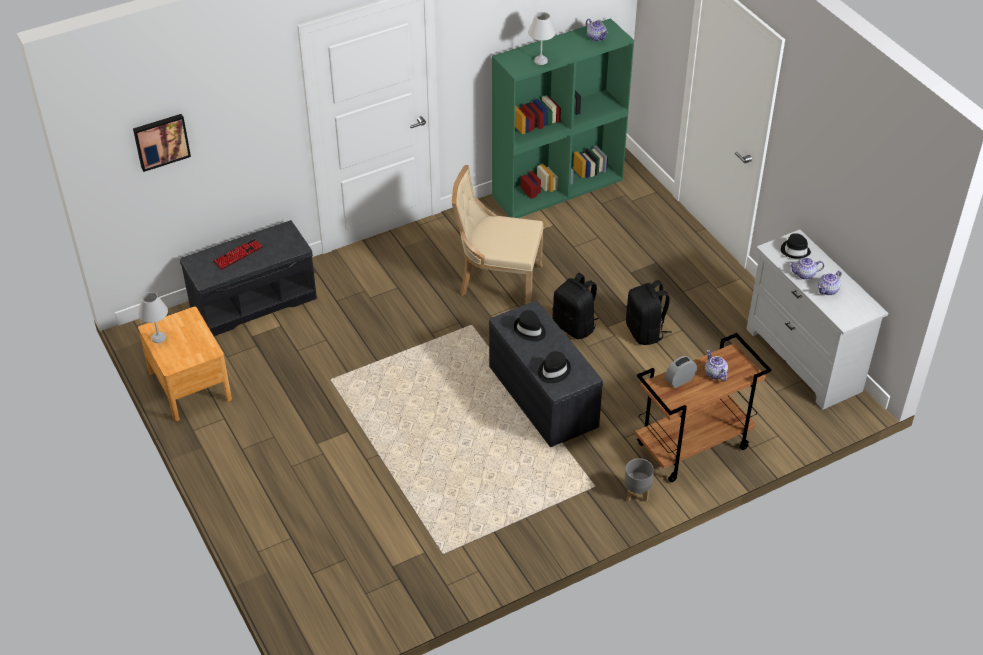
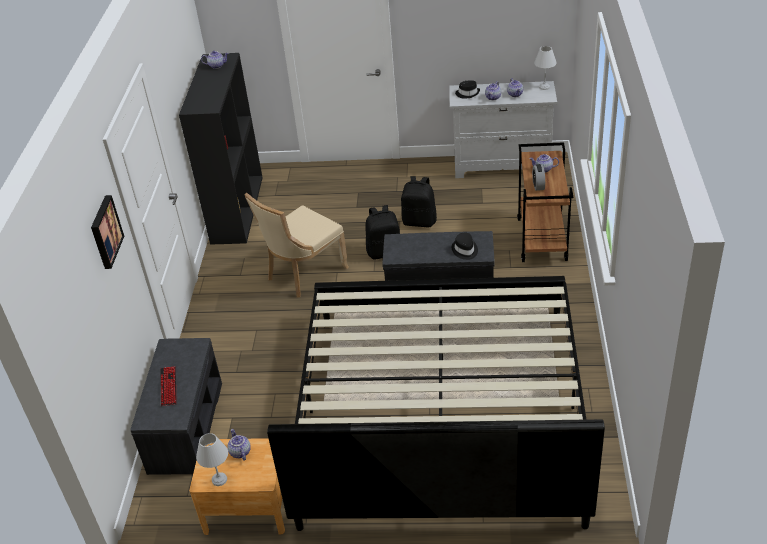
camera: 55 degrees left, 5 degrees down
picture [133,114,191,172] -> picture moved to [91,195,124,269]
green bookcase [492,18,634,218] -> black bookcase [179,53,263,245]
black hat [514,310,546,341] -> none
white table lamp [528,12,556,65] -> white table lamp moved to [534,46,557,90]
grey planter [624,458,654,502] -> none
none -> teapot [228,429,251,461]
none -> bed [267,276,605,531]

